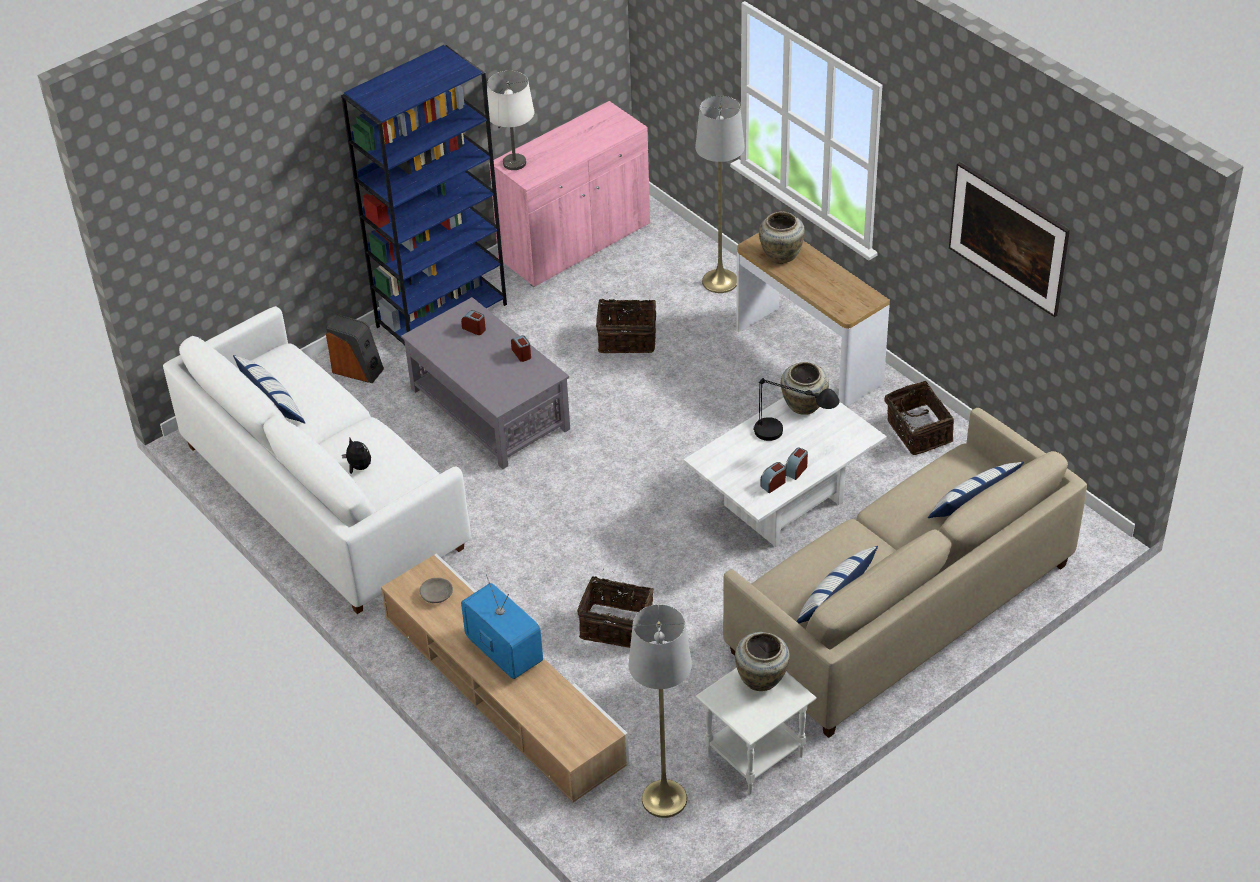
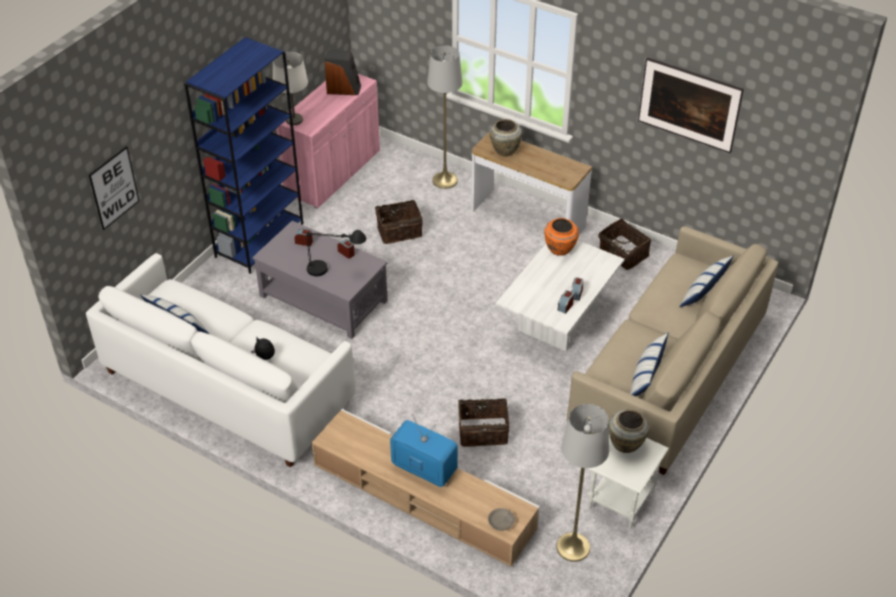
camera: 20 degrees left, 0 degrees up
speaker [326,314,384,383] -> speaker moved to [325,50,361,95]
grey bowl [419,578,453,603] -> grey bowl moved to [488,508,515,531]
black table lamp [754,378,840,441] -> black table lamp moved to [306,230,366,276]
beige vase [781,362,829,415] -> orange vase [544,218,579,256]
none -> picture [89,146,139,230]

